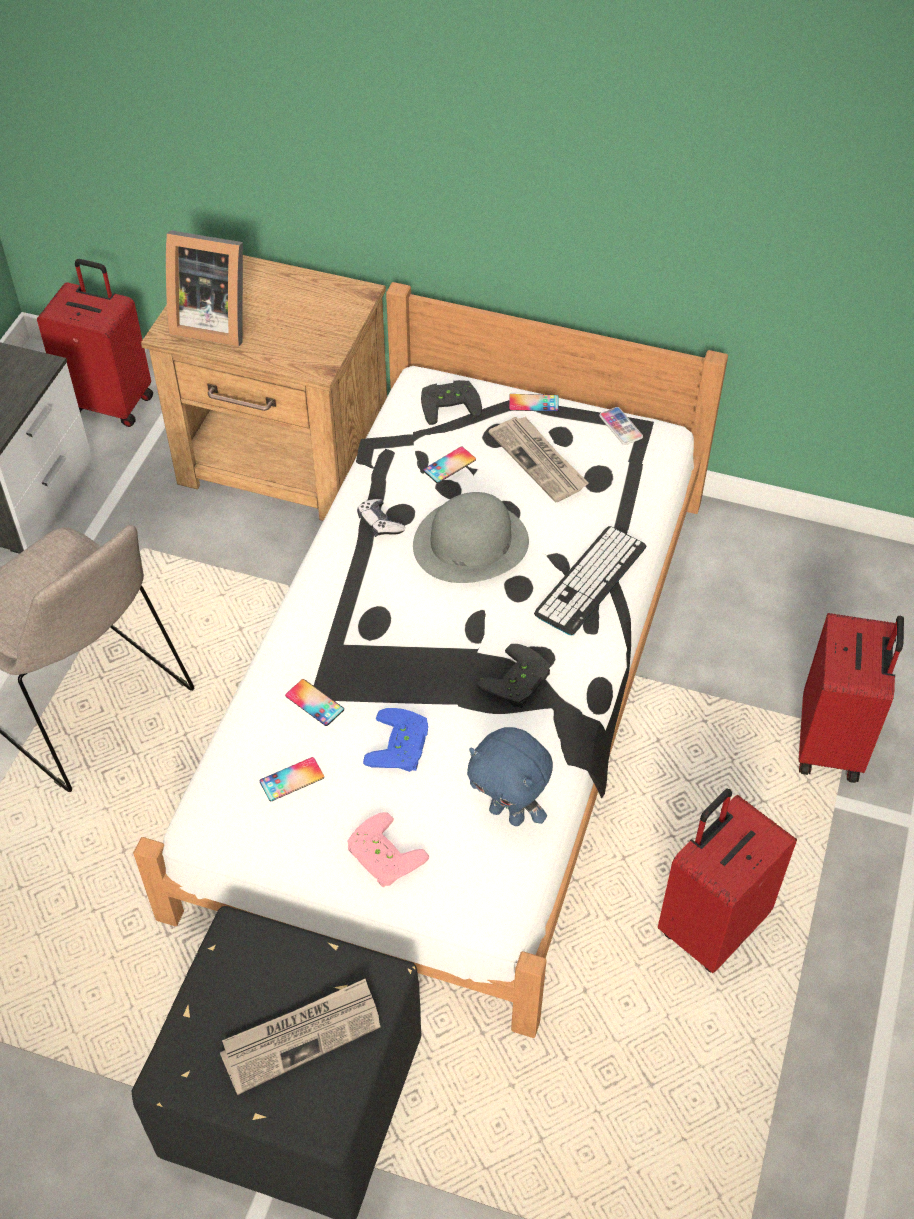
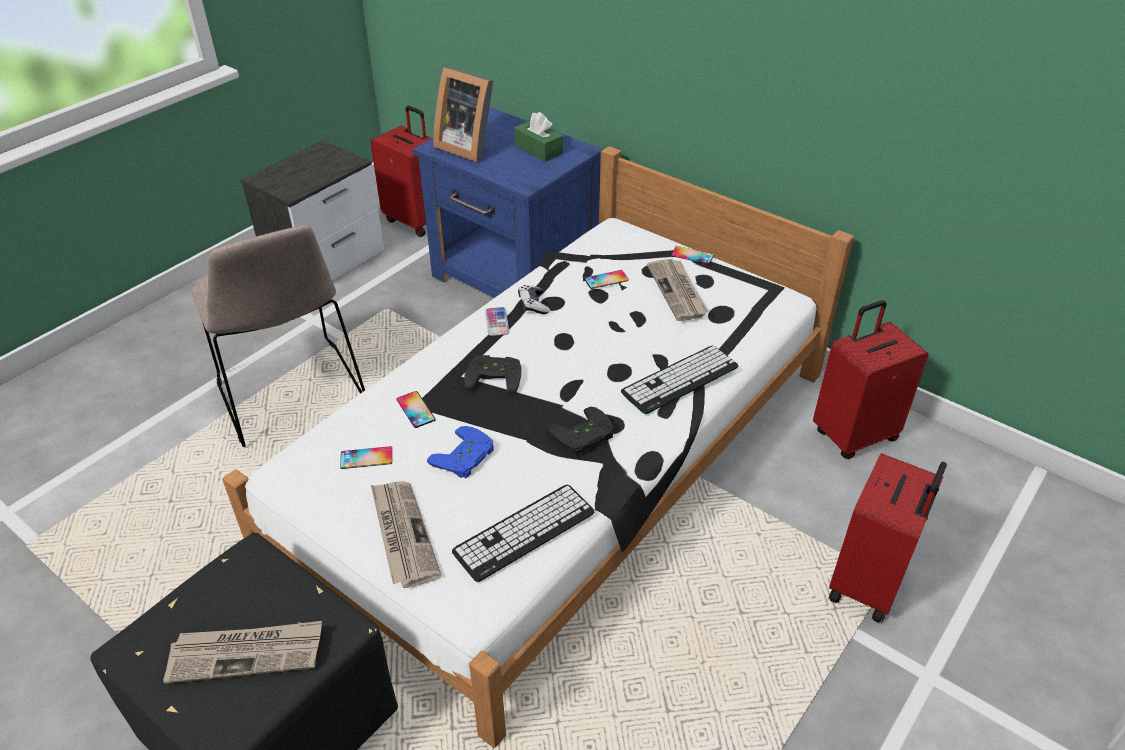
camera: 20 degrees right, 10 degrees down
brown nightstand [141,255,387,521] -> blue nightstand [413,107,604,298]
pink game controller [347,812,429,887] -> newspaper [371,481,442,588]
grey hat [413,492,529,583] -> none
black game controller [421,380,482,425] -> black game controller moved to [464,355,521,394]
blue plush toy [467,727,553,826] -> keyboard [452,485,594,582]
phone [599,407,643,445] -> phone moved to [485,307,509,336]
red suitcase [657,789,797,973] -> red suitcase moved to [813,300,929,459]
none -> green tissue box [514,112,563,162]

